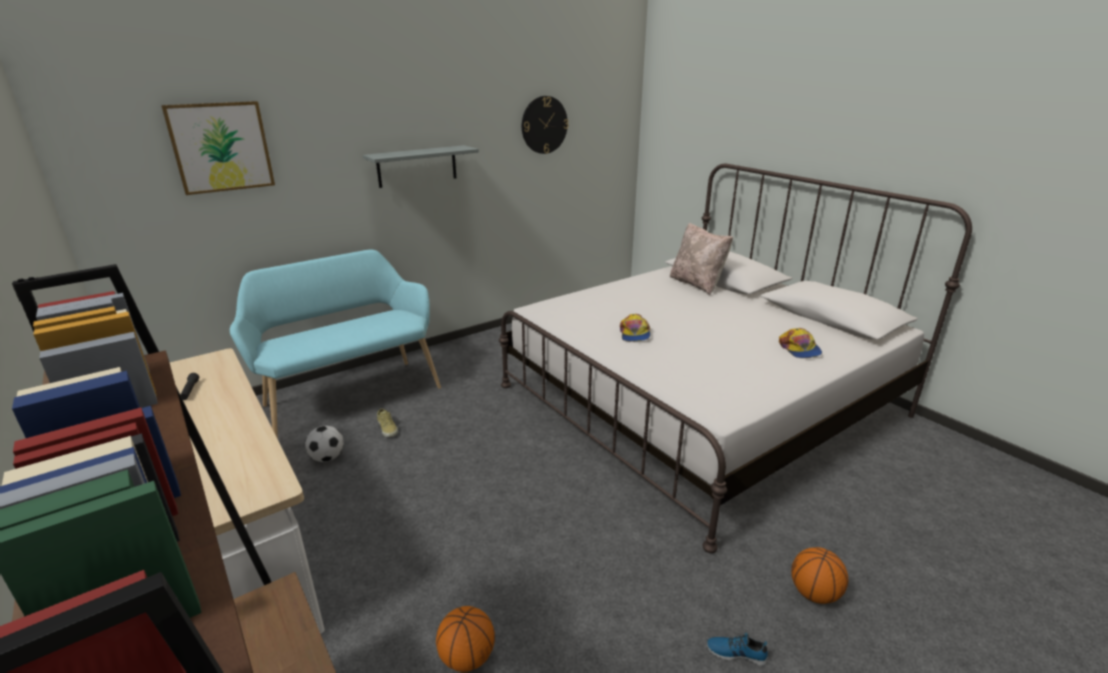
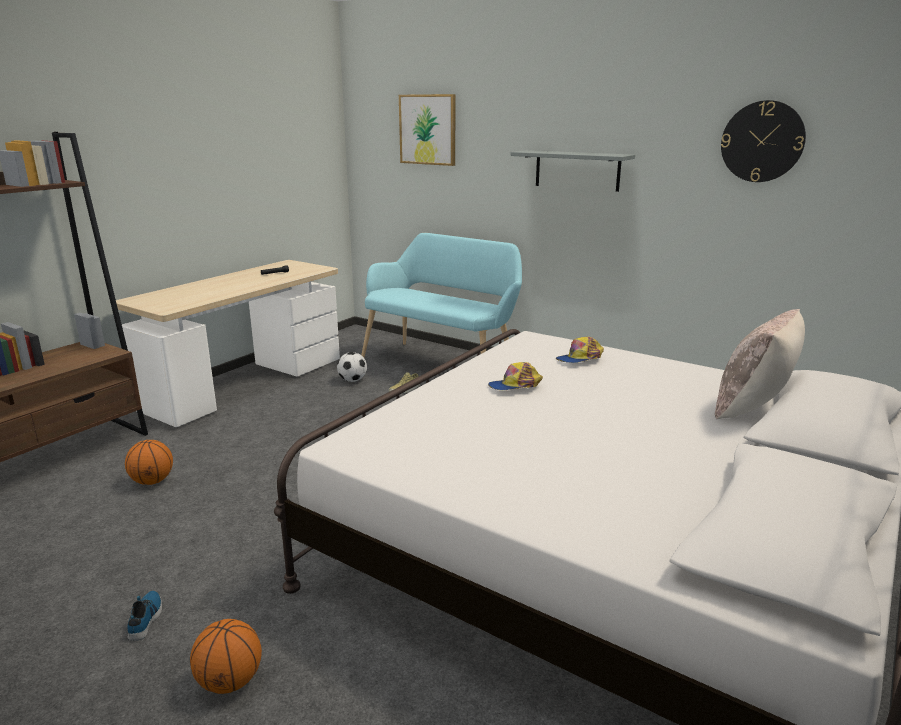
camera: 70 degrees right, 5 degrees down
cap [779,328,822,358] -> cap moved to [556,337,604,363]

